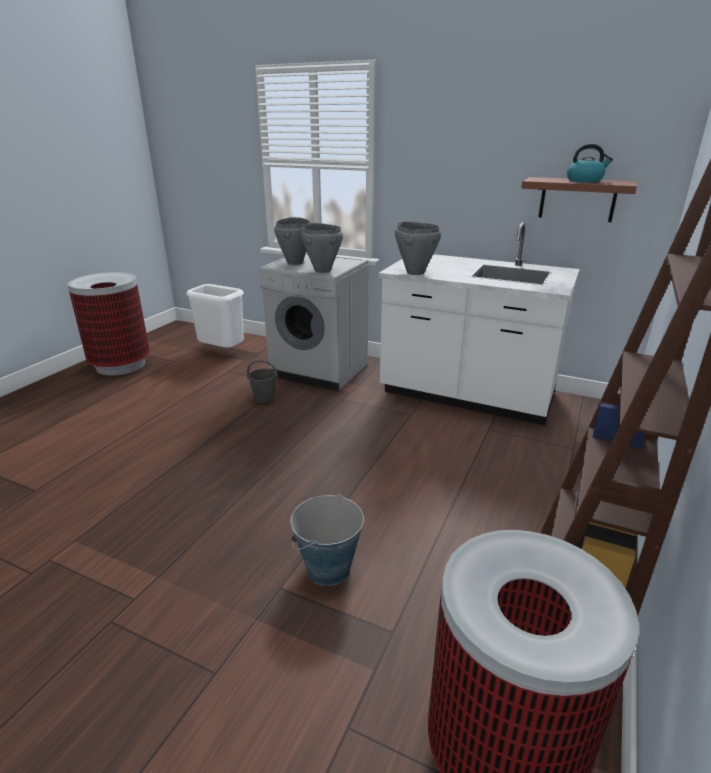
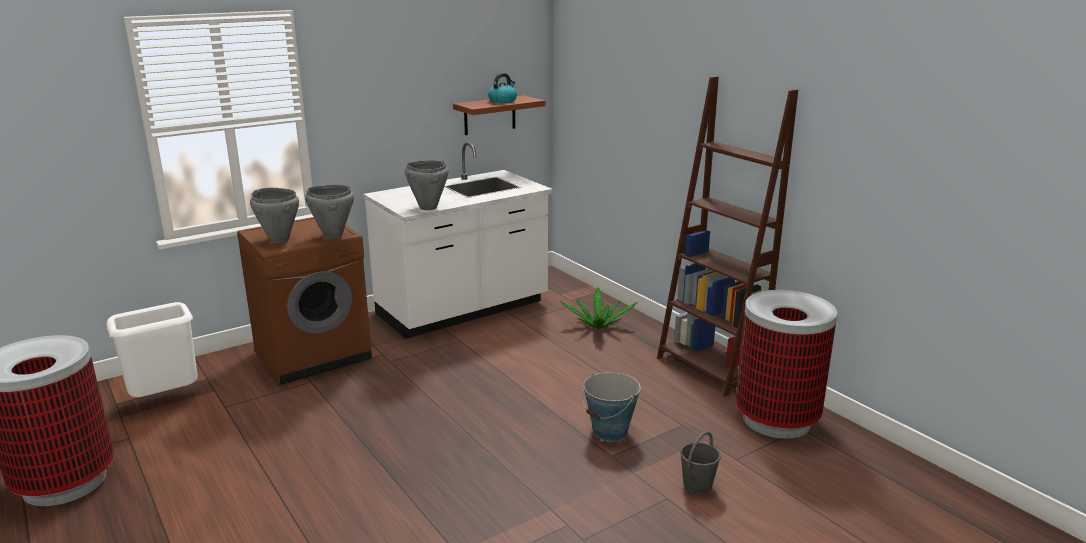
camera: 60 degrees left, 5 degrees down
grey bucket [247,360,278,403] -> grey bucket moved to [680,431,721,494]
white washing machine [259,253,369,391] -> brown washing machine [237,217,372,385]
none -> potted plant [561,287,637,329]

